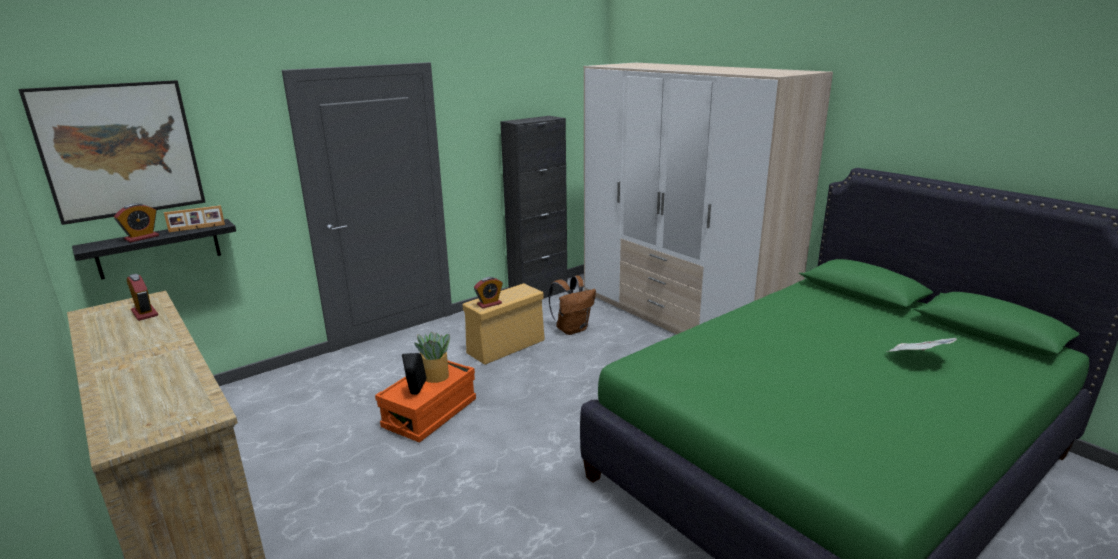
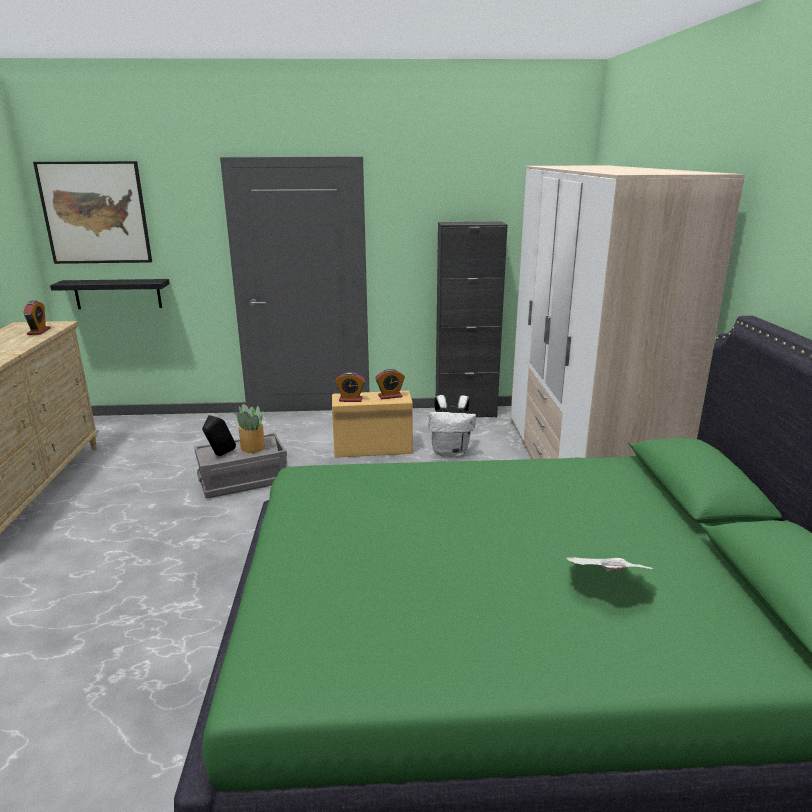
camera: 35 degrees right, 0 degrees up
alarm clock [114,203,159,243] -> alarm clock moved to [375,369,405,399]
picture frame [164,205,225,232] -> none
orange storage box [375,361,476,443] -> grey storage box [194,433,287,498]
brown backpack [549,275,596,335] -> white backpack [429,395,476,457]

